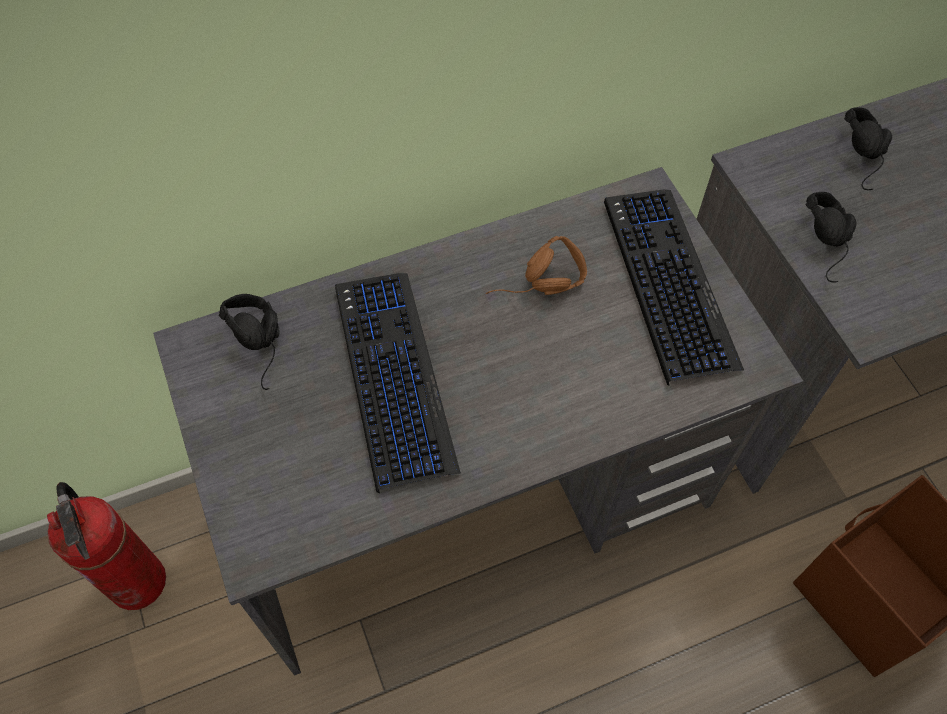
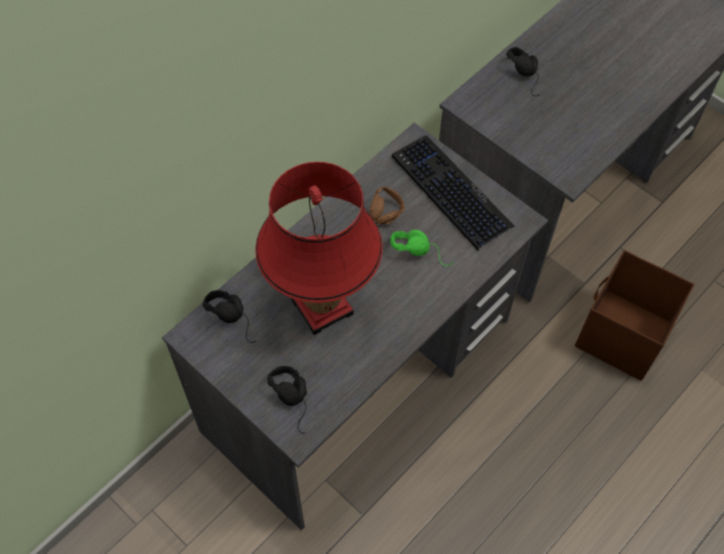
camera: 25 degrees left, 0 degrees up
fire extinguisher [47,482,166,610] -> none
keyboard [335,273,461,493] -> red table lamp [255,162,383,335]
black headphones [805,192,857,282] -> black headphones moved to [267,366,307,434]
none -> green headphones [390,230,455,266]

